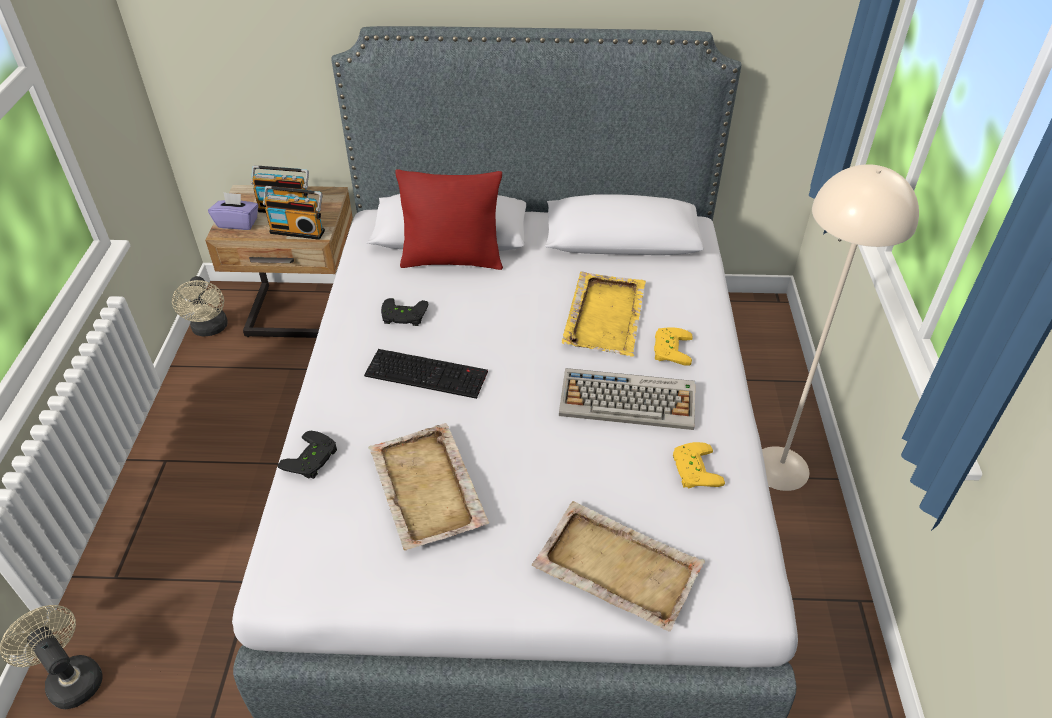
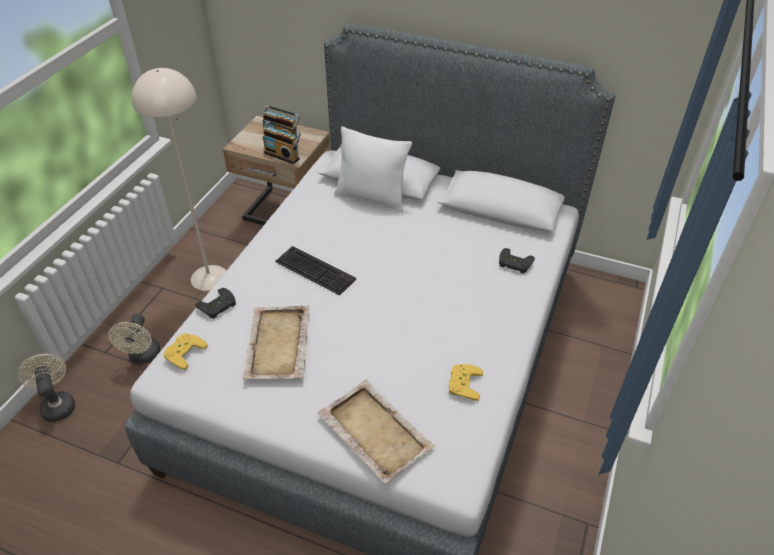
camera: 20 degrees right, 0 degrees up
beige fan [172,276,228,337] -> beige fan moved to [108,314,160,364]
purple tissue box [208,192,258,230] -> none
black game controller [381,298,428,326] -> black game controller moved to [499,248,535,274]
red pillow [395,169,503,270] -> white pillow [334,126,412,212]
keyboard [559,368,695,430] -> none
yellow tray [562,271,646,357] -> none
yellow game controller [654,327,693,366] -> yellow game controller moved to [163,333,208,370]
beige floor lamp [762,164,919,491] -> beige floor lamp moved to [132,68,226,291]

